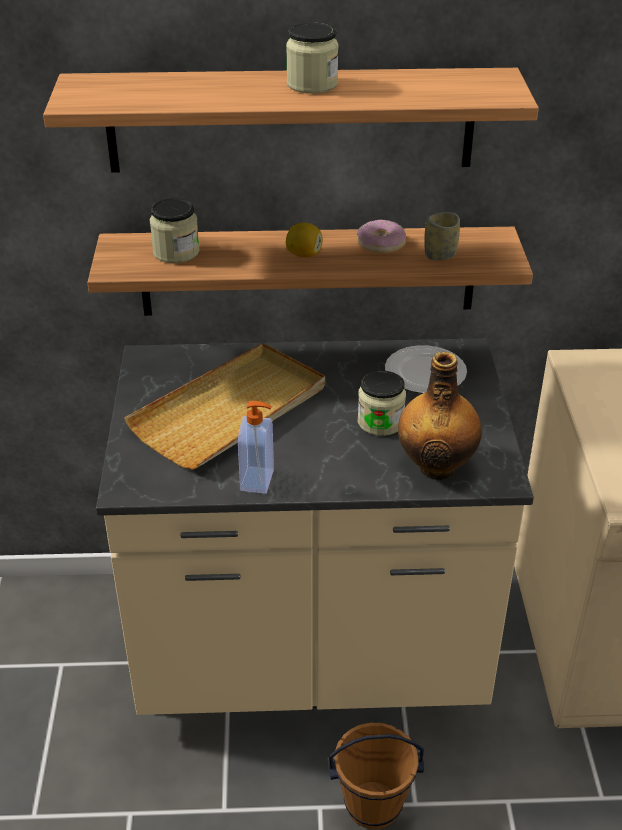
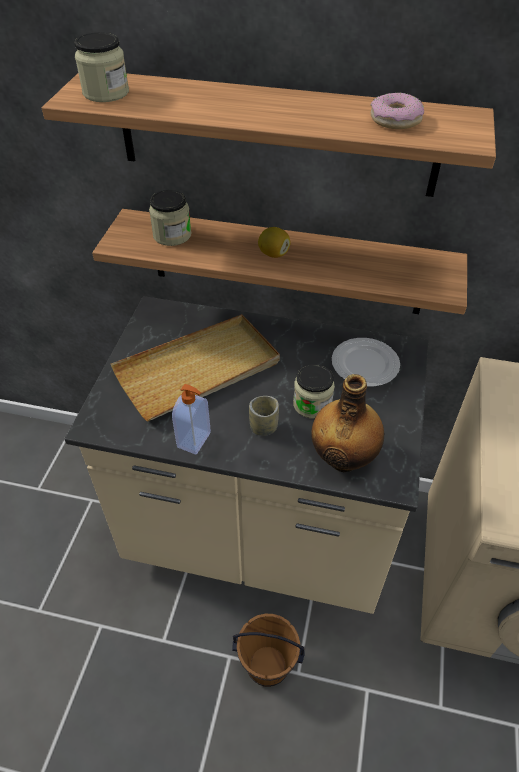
camera: 15 degrees right, 10 degrees up
jar [286,23,339,94] -> jar moved to [75,32,129,102]
donut [357,220,406,254] -> donut moved to [371,92,424,129]
cup [425,212,460,261] -> cup moved to [249,396,279,436]

